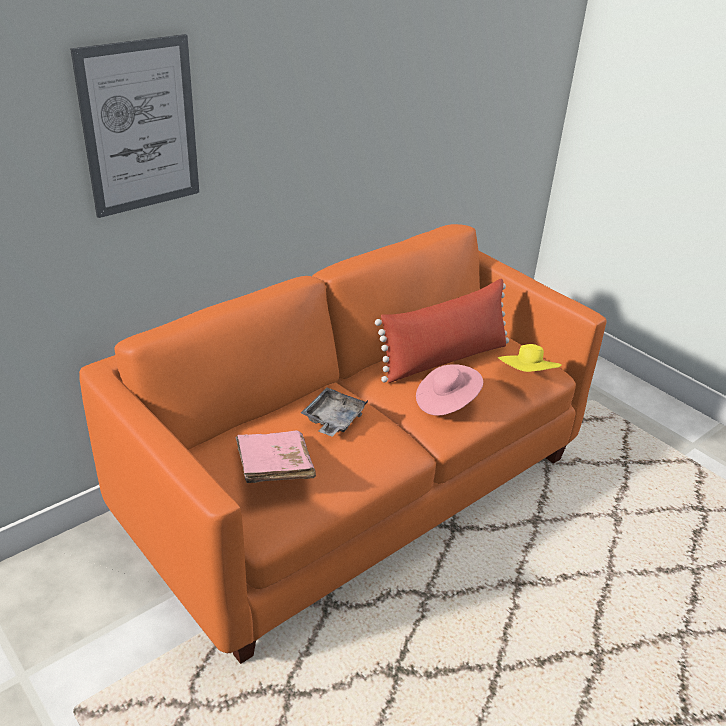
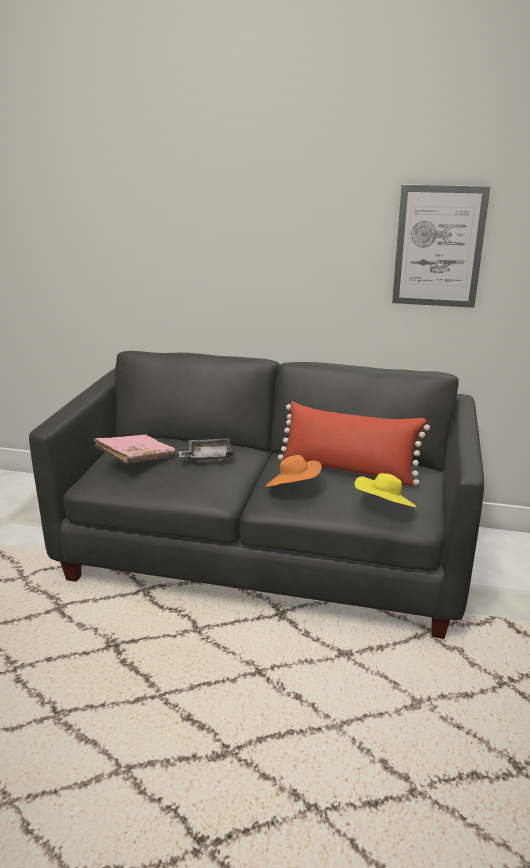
camera: 55 degrees right, 10 degrees down
picture [70,34,199,218] -> picture moved to [392,185,490,308]
orange sofa [79,224,607,664] -> grey sofa [29,351,484,639]
pink hat [416,364,483,416] -> orange hat [266,455,322,487]

